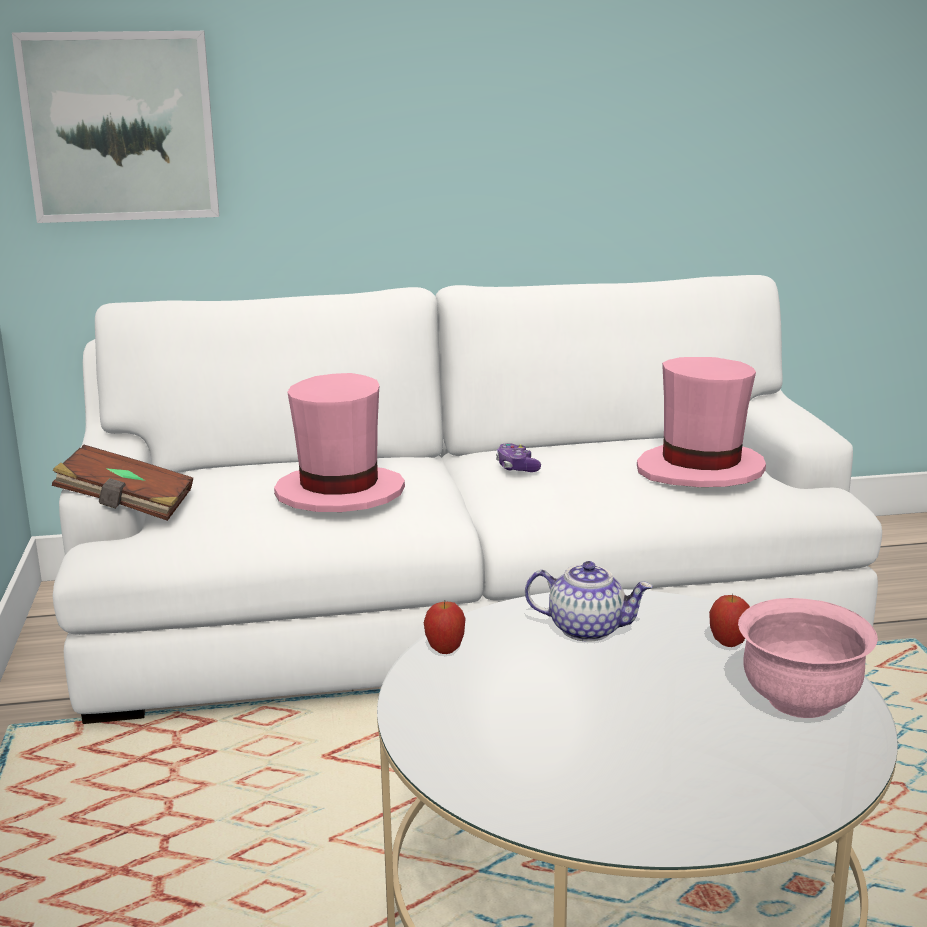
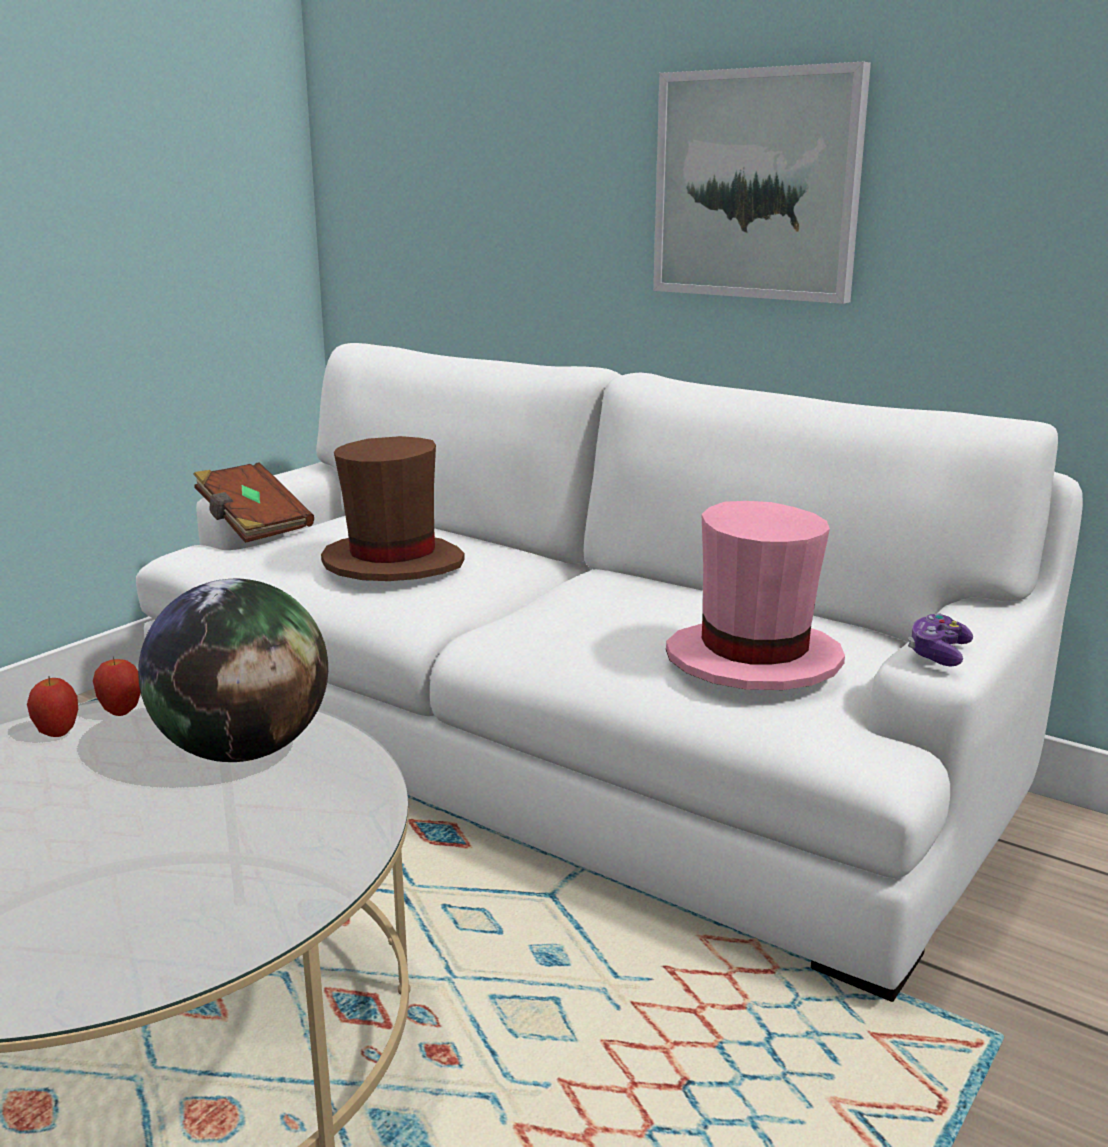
camera: 45 degrees right, 0 degrees up
picture [12,31,219,223] -> picture moved to [653,62,871,304]
pink hat [274,373,405,512] -> brown hat [321,436,465,581]
game controller [496,443,541,472] -> game controller moved to [908,613,973,666]
teapot [525,561,653,642] -> globe [138,579,328,762]
apple [709,594,750,647] -> apple moved to [27,677,78,737]
pink bowl [738,598,878,718] -> none

